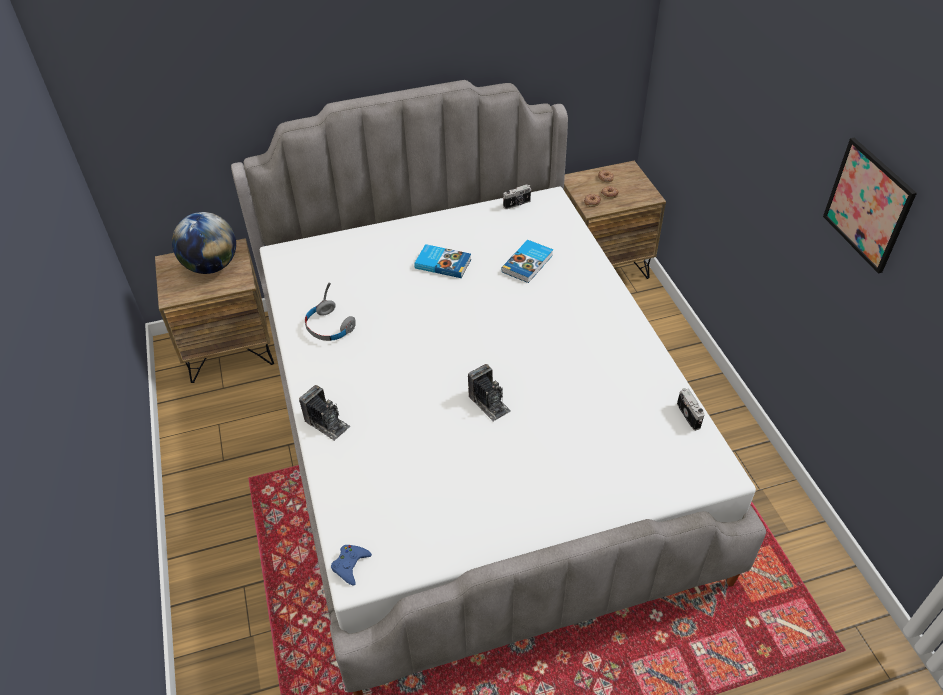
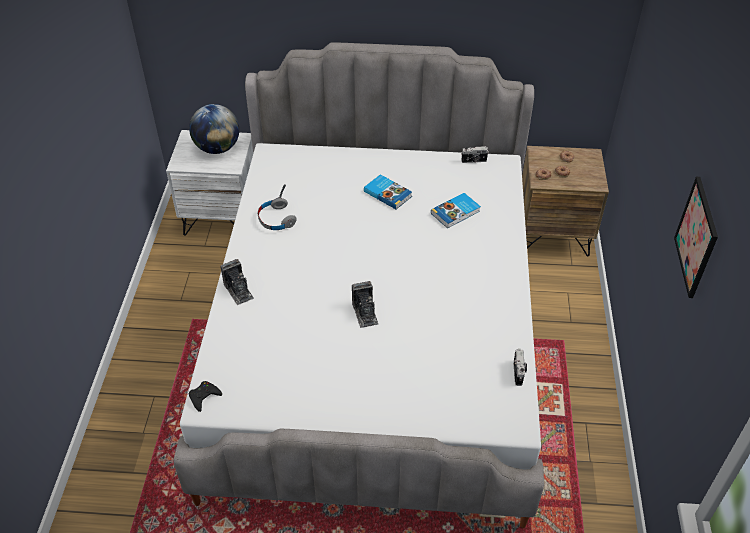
camera: 20 degrees right, 0 degrees up
brown nightstand [155,238,274,383] -> white nightstand [166,130,253,236]
blue game controller [331,545,372,585] -> black game controller [189,381,222,412]

